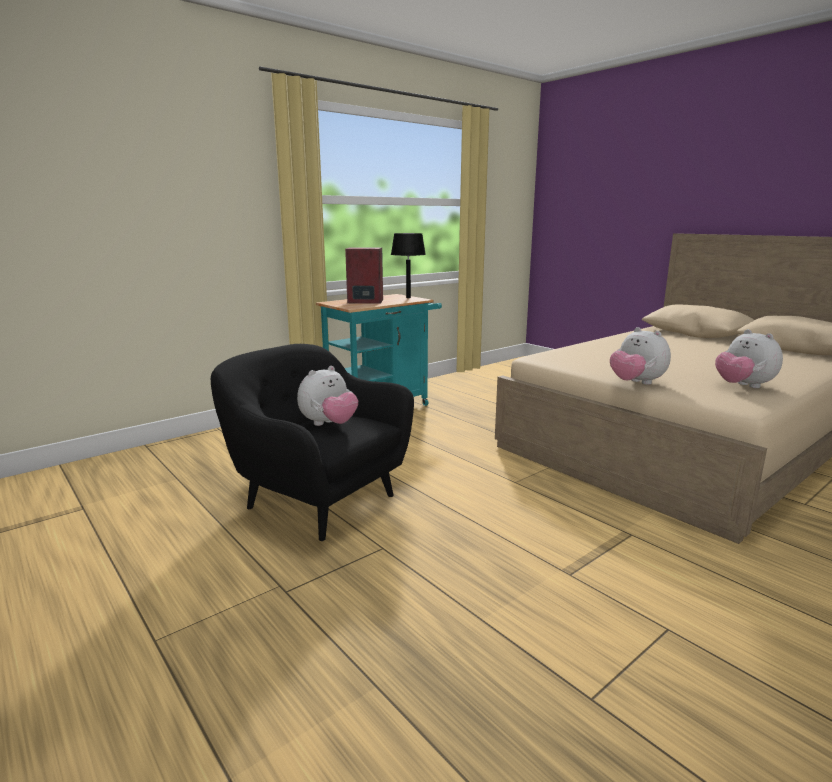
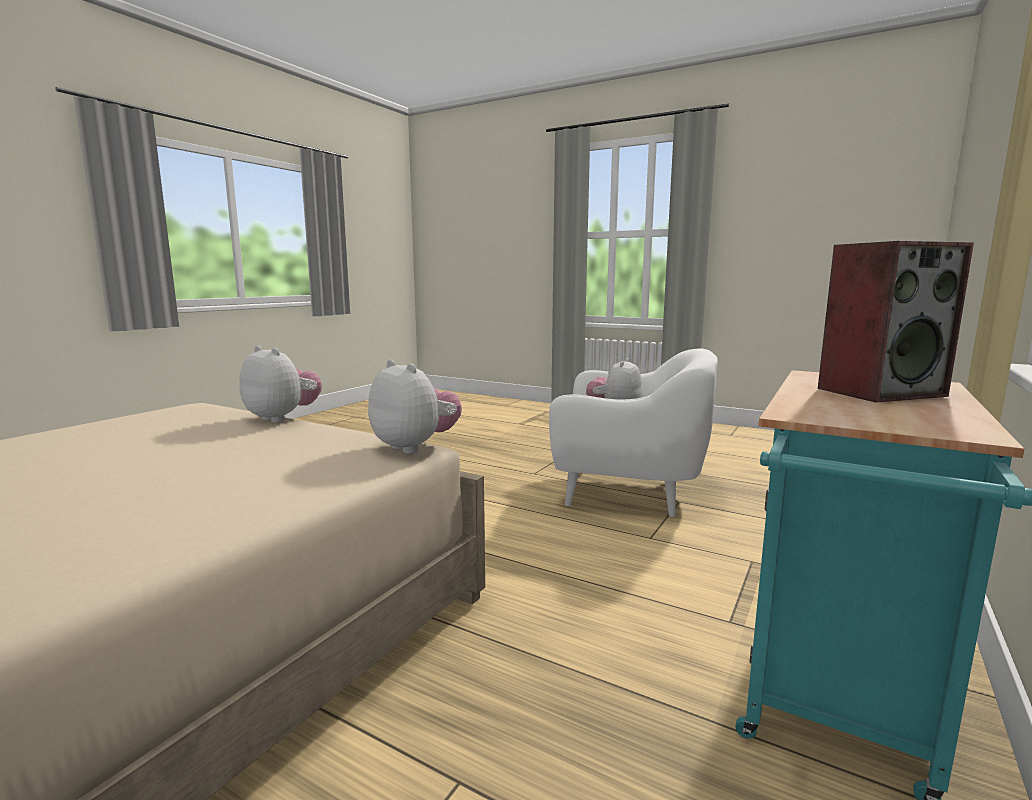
camera: 160 degrees right, 5 degrees down
black armchair [211,344,414,541] -> white armchair [549,348,718,517]
black table lamp [391,233,426,298] -> none
plush toy [715,329,783,388] -> plush toy moved to [368,360,462,454]

